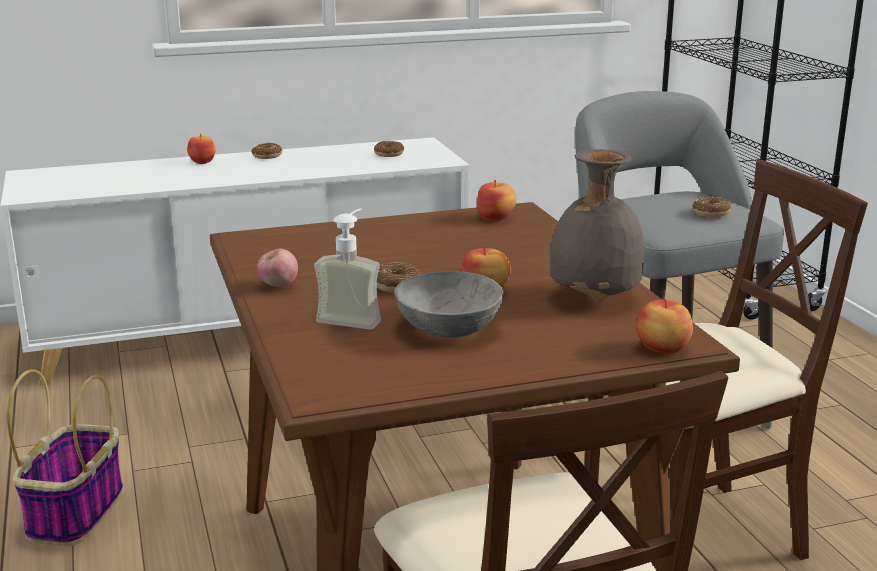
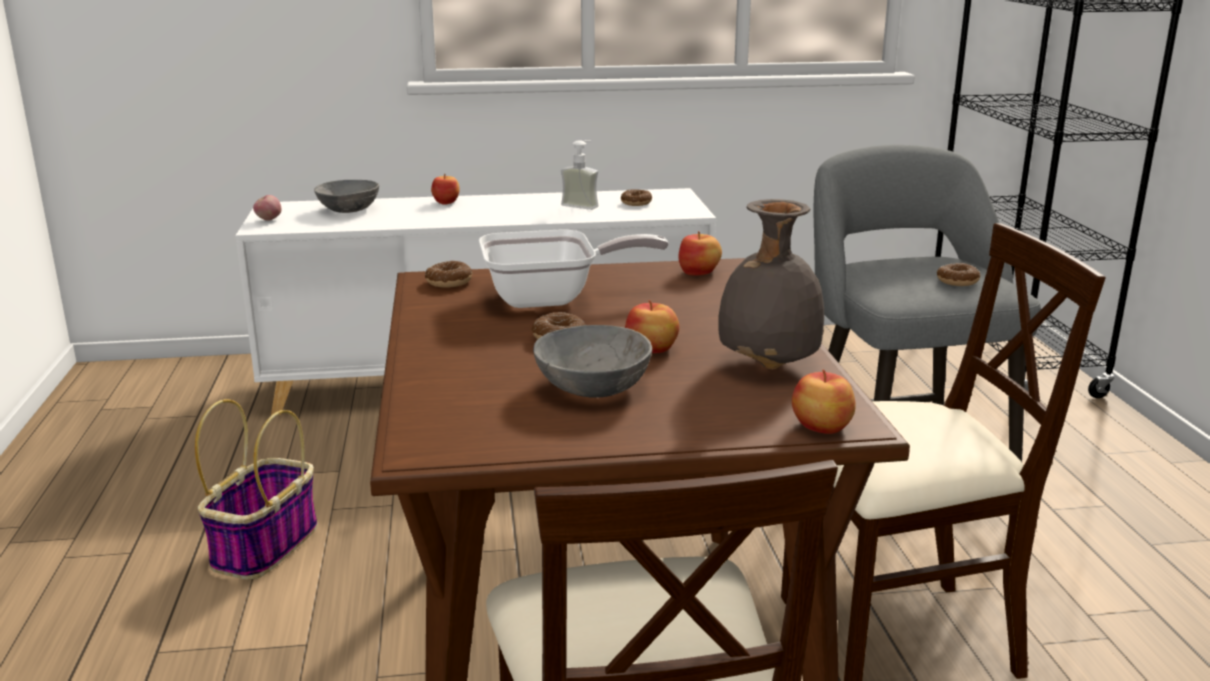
camera: 10 degrees right, 0 degrees up
donut [252,143,282,159] -> donut moved to [425,261,473,288]
apple [257,249,298,287] -> apple moved to [253,195,282,221]
soap dispenser [314,208,381,330] -> soap dispenser moved to [561,140,598,210]
none -> grey bowl [314,180,379,213]
none -> frying pan [479,230,669,308]

